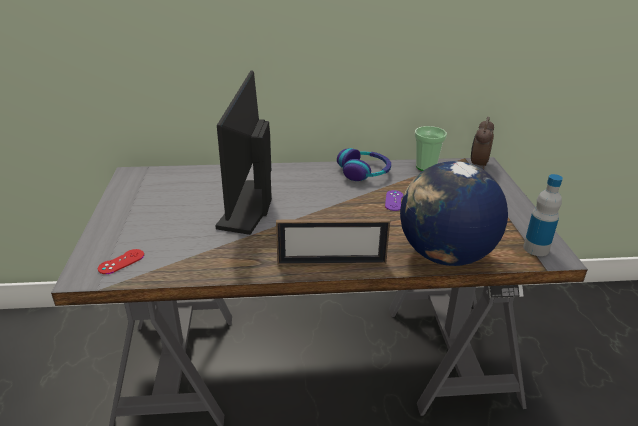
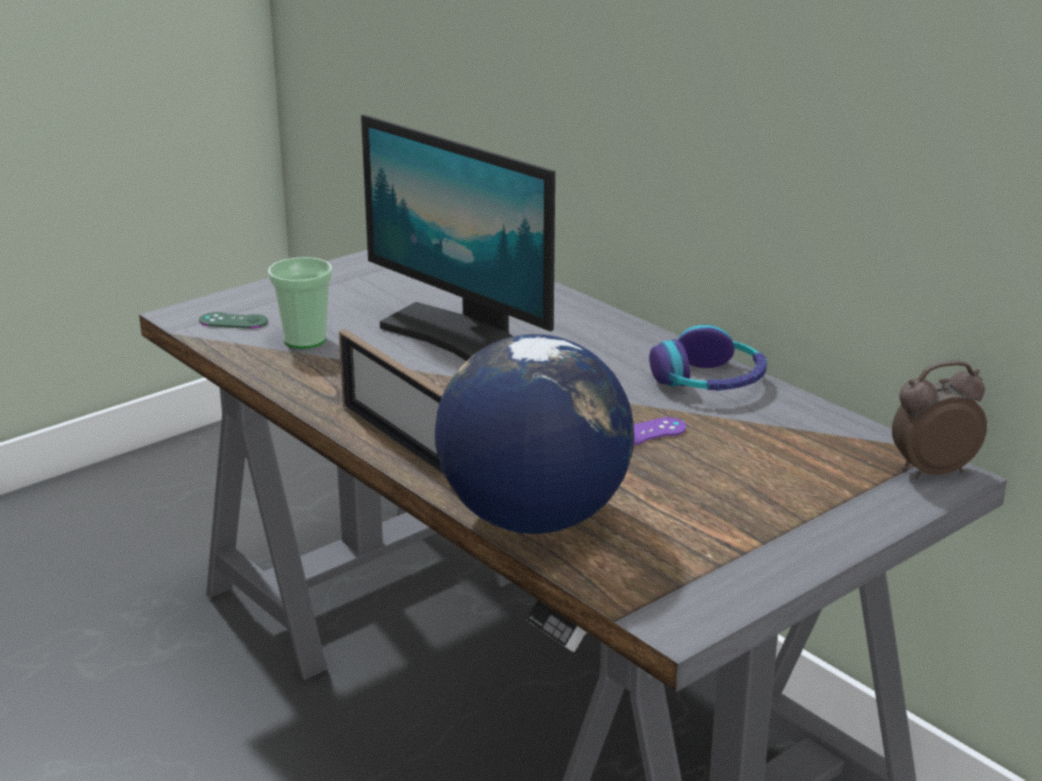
camera: 55 degrees right, 5 degrees down
red game controller [98,249,144,274] -> green game controller [199,312,268,329]
monitor [215,70,272,235] -> monitor turned 105 degrees counterclockwise [361,115,555,361]
cup [415,126,447,171] -> cup moved to [268,257,332,349]
bottle [523,174,563,256] -> none

